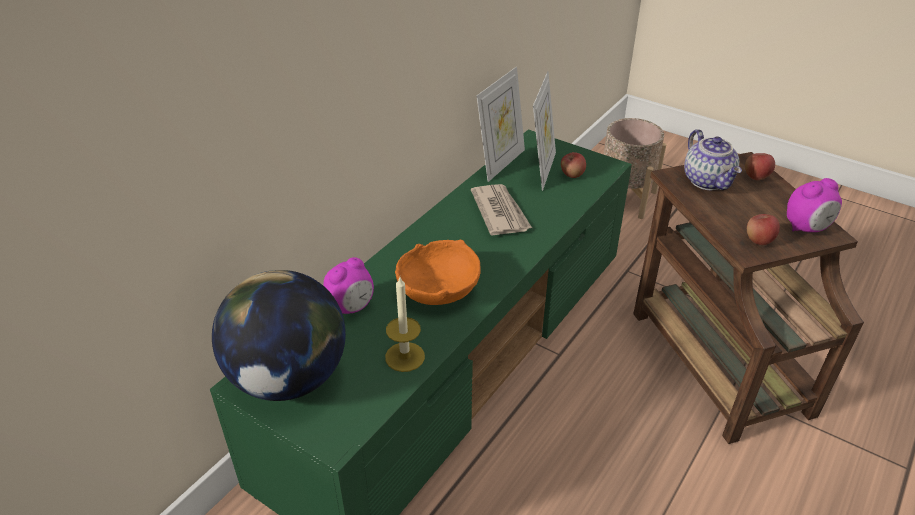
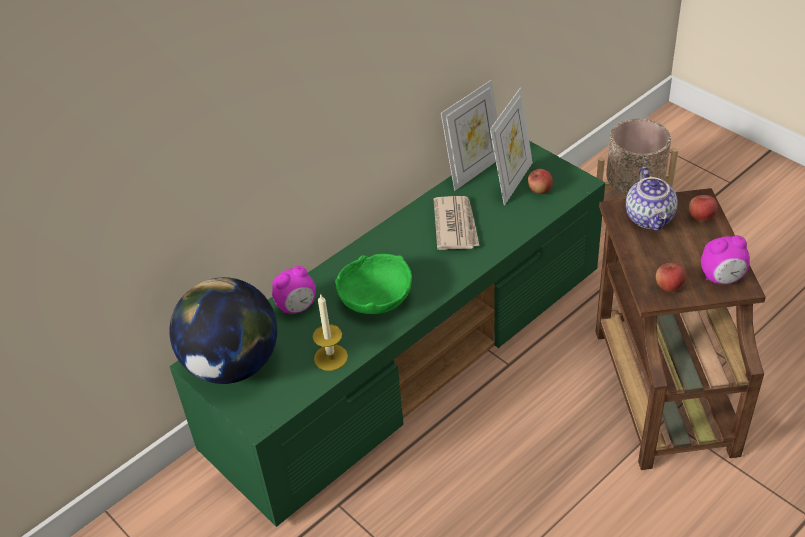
camera: 15 degrees right, 5 degrees up
orange bowl [395,240,481,305] -> green bowl [335,254,412,314]

